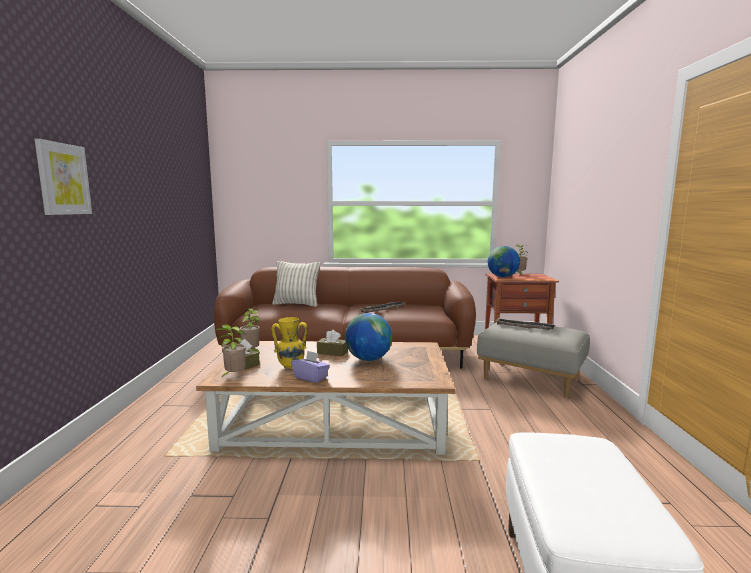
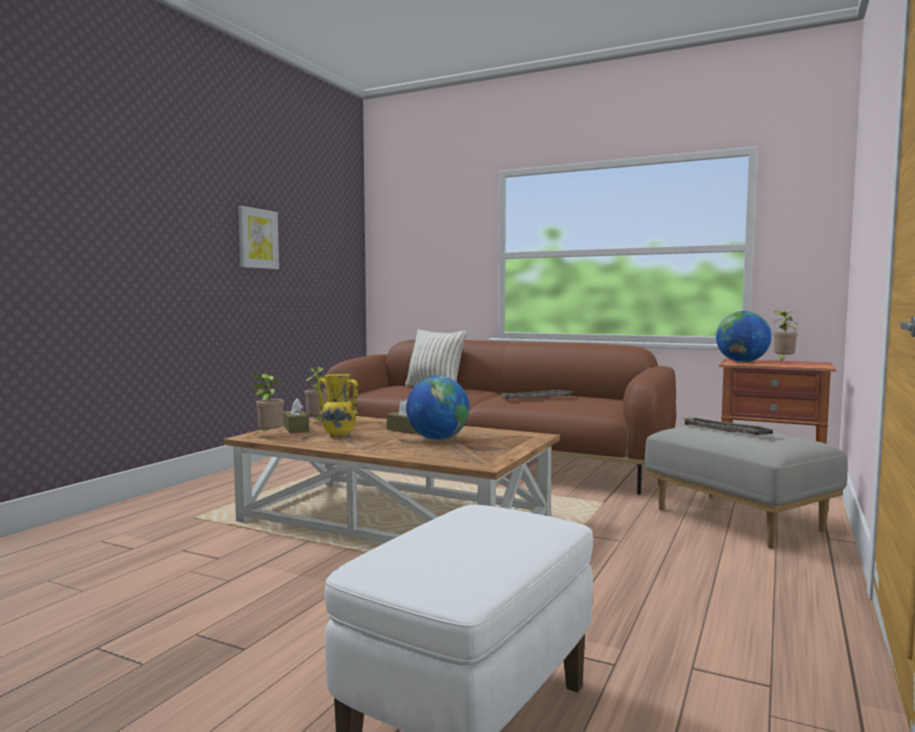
camera: 25 degrees right, 5 degrees down
picture [35,139,92,215] -> picture moved to [238,206,279,269]
purple tissue box [291,350,330,383] -> none

